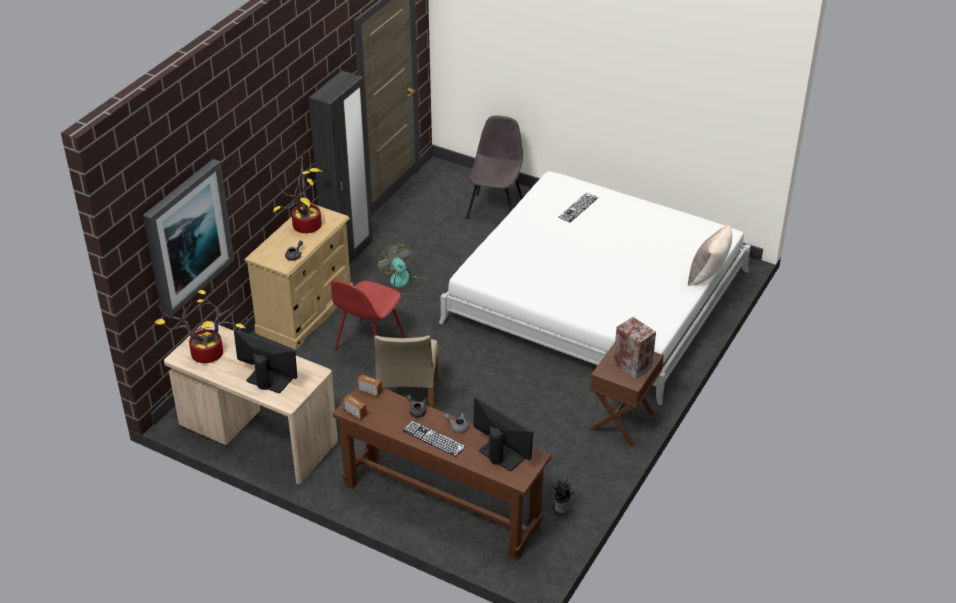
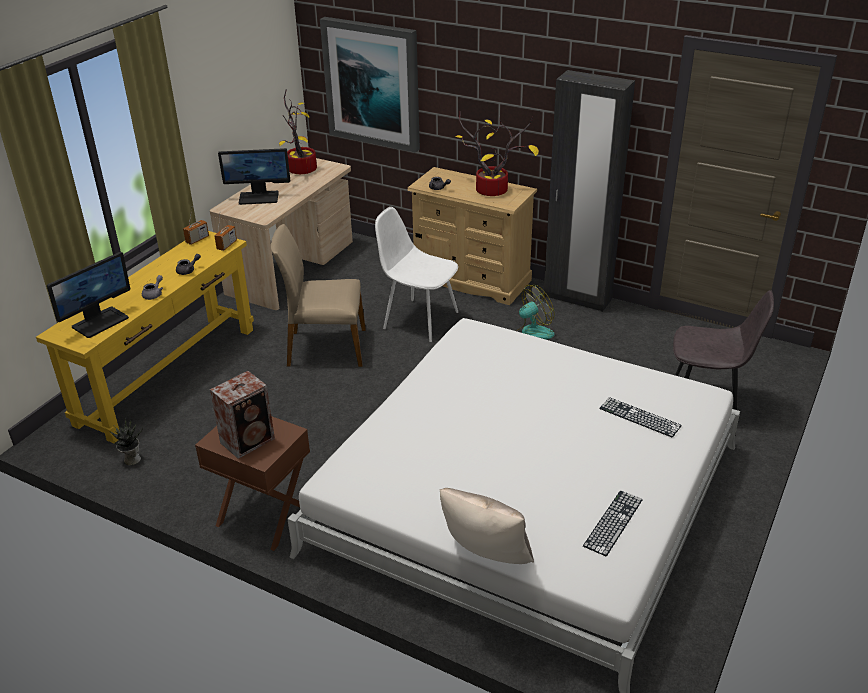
camera: 90 degrees right, 5 degrees down
monitor [234,330,297,393] -> monitor turned 60 degrees clockwise [218,148,290,205]
red chair [331,280,406,350] -> white chair [375,207,458,342]
brown console table [332,386,551,560] -> yellow console table [36,231,254,443]
keyboard [403,420,466,457] -> keyboard moved to [583,491,643,557]

